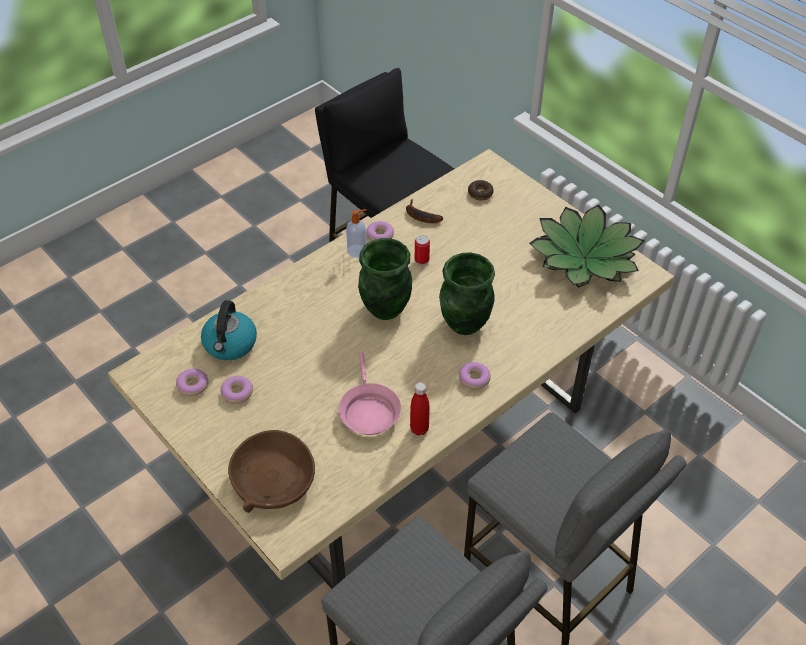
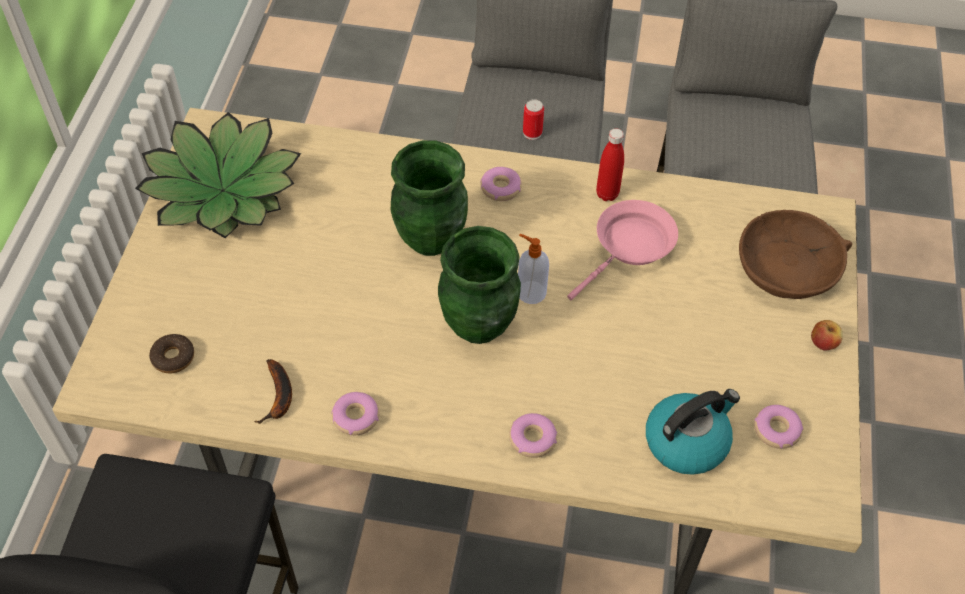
camera: 130 degrees left, 5 degrees up
donut [221,376,253,404] -> donut moved to [509,413,557,458]
soap dispenser [346,209,366,258] -> soap dispenser moved to [518,234,549,304]
can [415,235,430,266] -> can moved to [523,99,544,140]
none -> apple [811,320,843,351]

